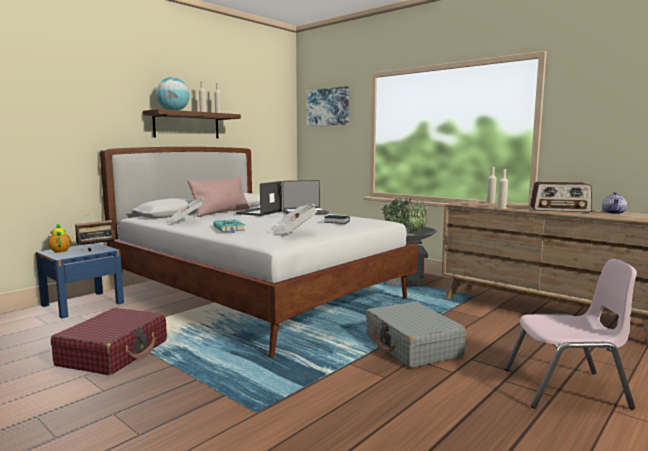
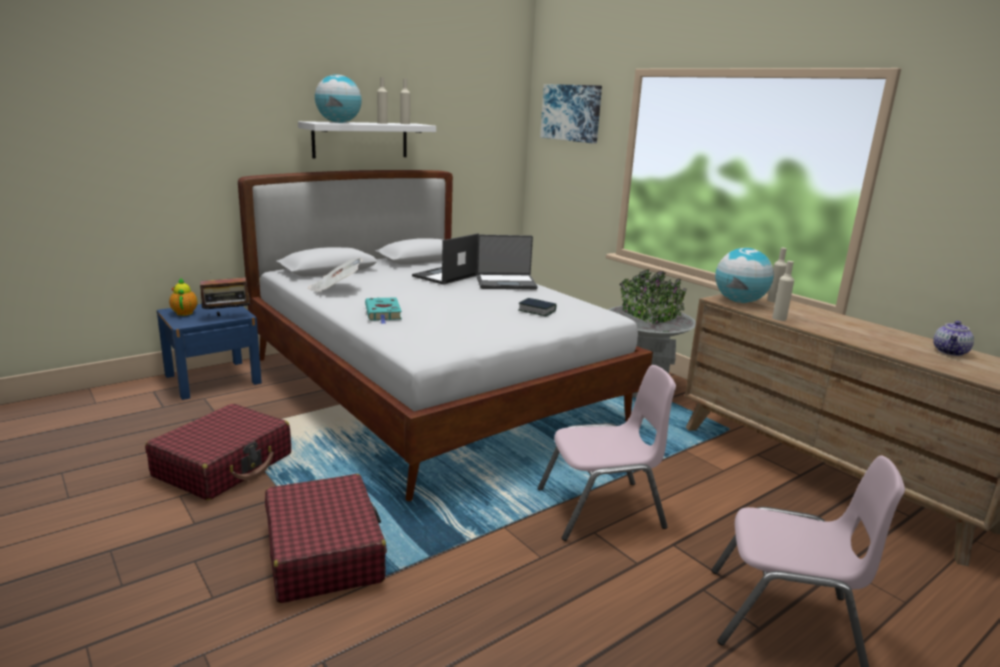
camera: 10 degrees right, 10 degrees up
brown shelf [143,109,241,139] -> white shelf [298,121,436,159]
pink pillow [187,176,250,217] -> none
newspaper [270,204,317,234] -> none
grey suitcase [366,301,466,368] -> pink chair [538,365,676,541]
radio [530,182,592,212] -> none
none -> red suitcase [265,474,387,603]
none -> globe [715,248,774,303]

